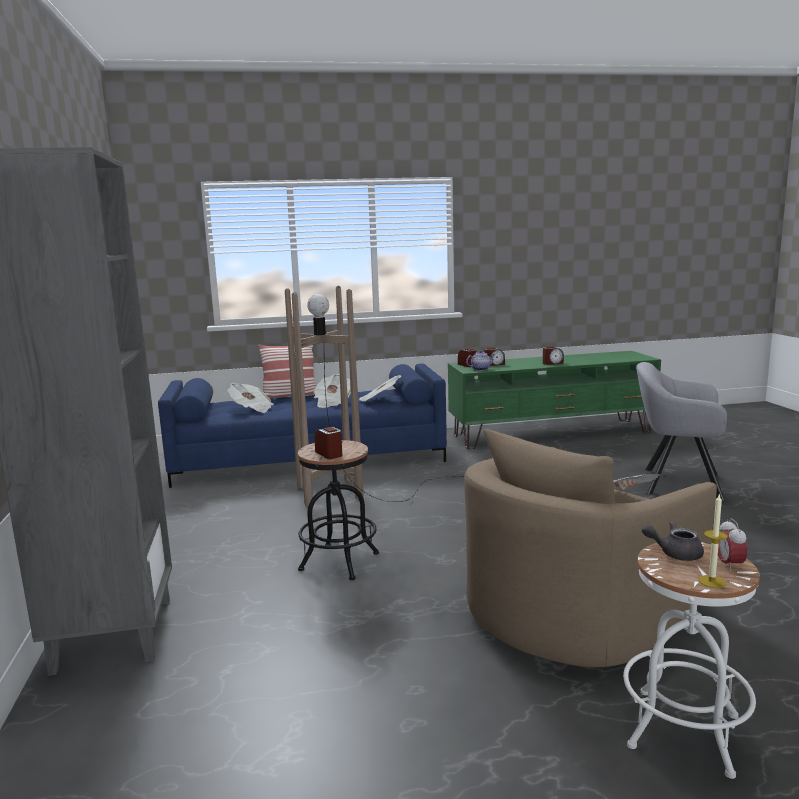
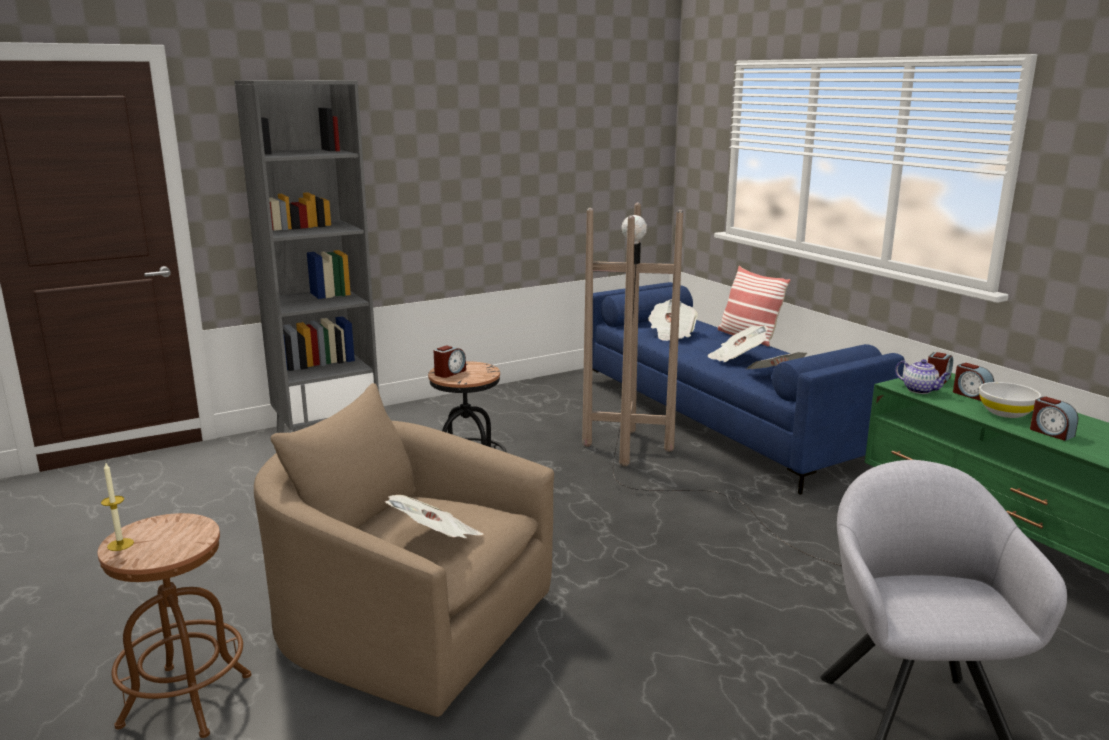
camera: 70 degrees right, 5 degrees up
white stool [623,542,760,779] -> brown stool [97,513,251,738]
grey teapot [642,522,704,561] -> none
alarm clock [718,518,747,571] -> none
none -> white bowl [979,382,1041,418]

